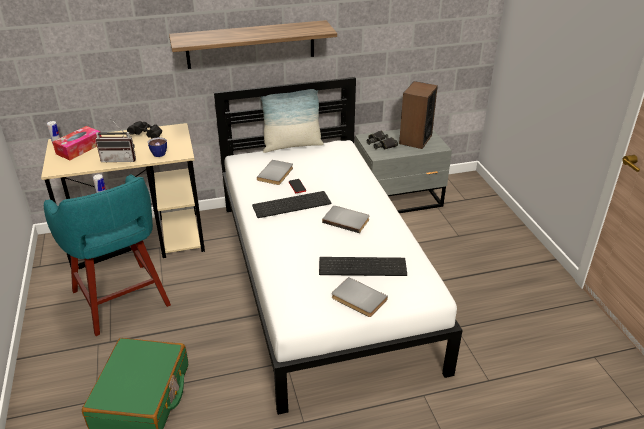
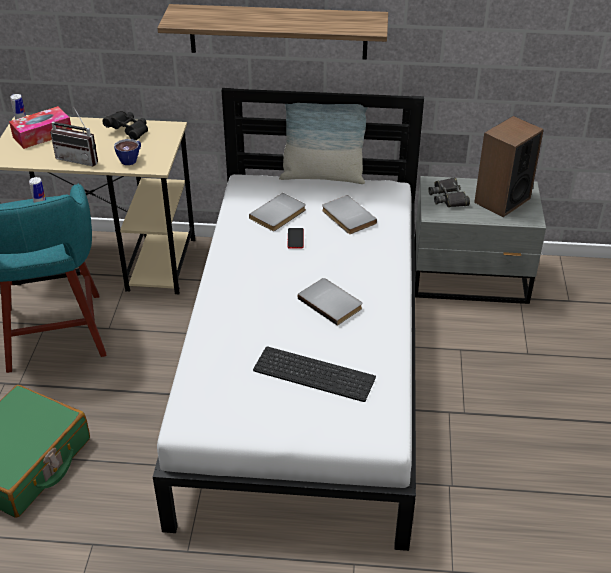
camera: 20 degrees right, 5 degrees up
keyboard [252,191,331,218] -> none
grey book [332,277,388,317] -> grey book moved to [322,195,377,234]

